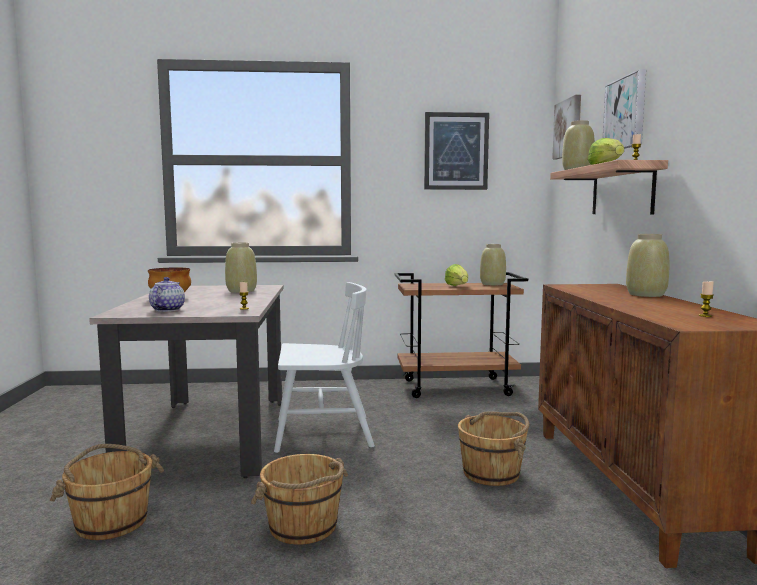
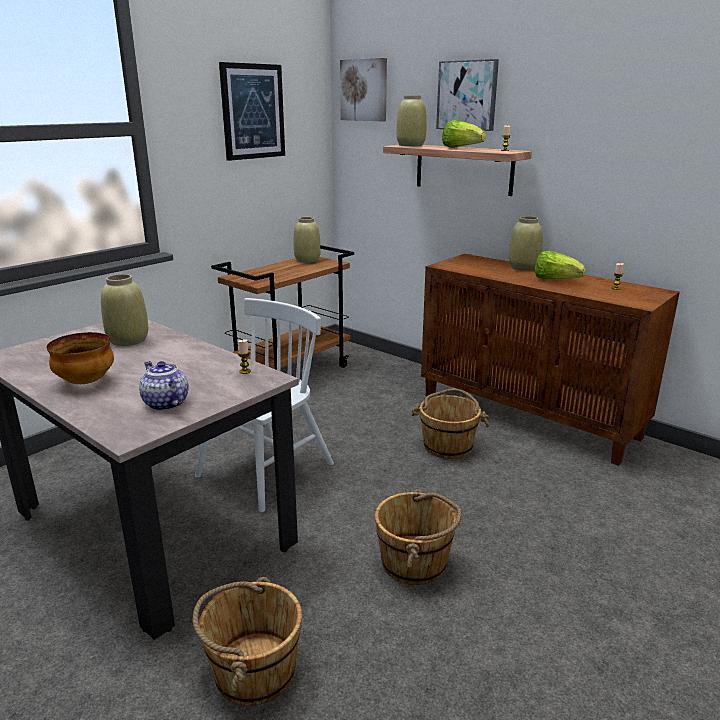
camera: 45 degrees left, 15 degrees up
lettuce [445,264,468,286] -> lettuce moved to [534,251,586,279]

